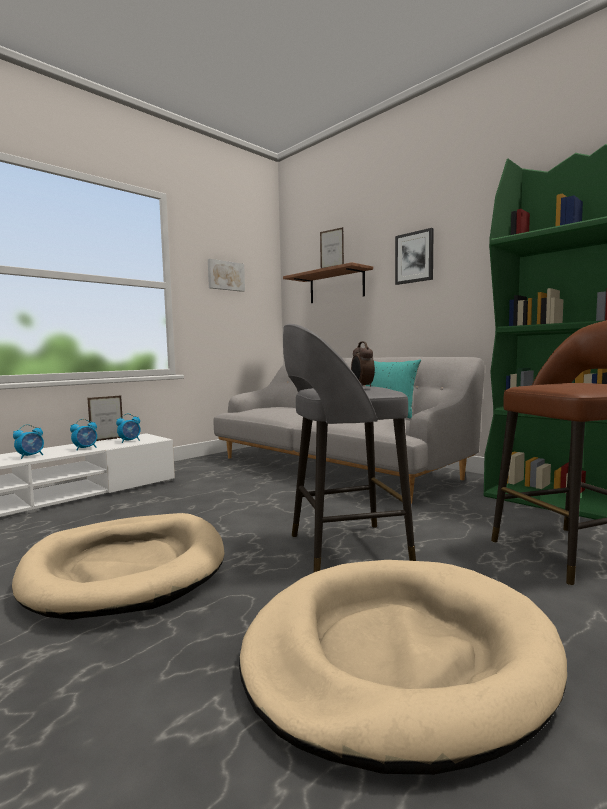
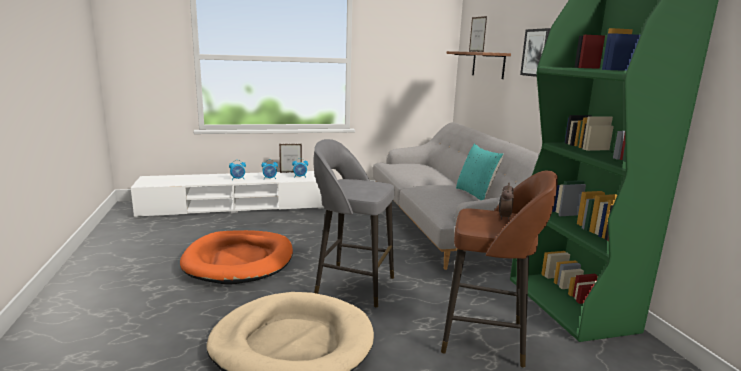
camera: 30 degrees right, 10 degrees up
beige dog bed [12,513,225,620] -> orange dog bed [180,230,293,285]
picture [208,259,245,292] -> none
alarm clock [351,341,375,387] -> alarm clock moved to [499,182,514,220]

